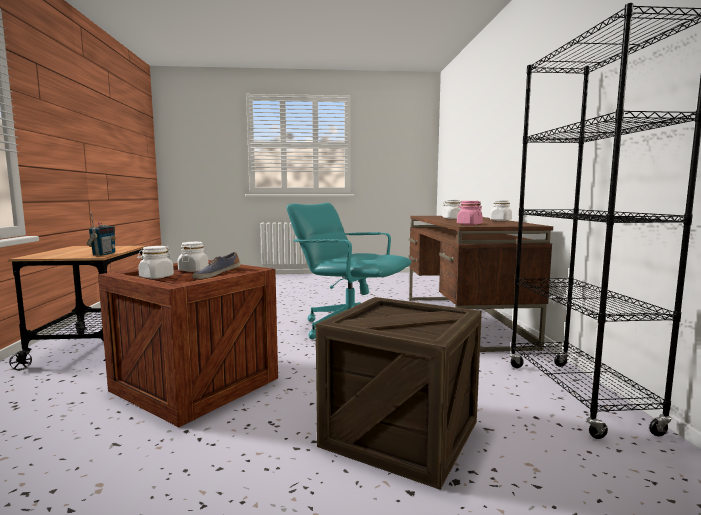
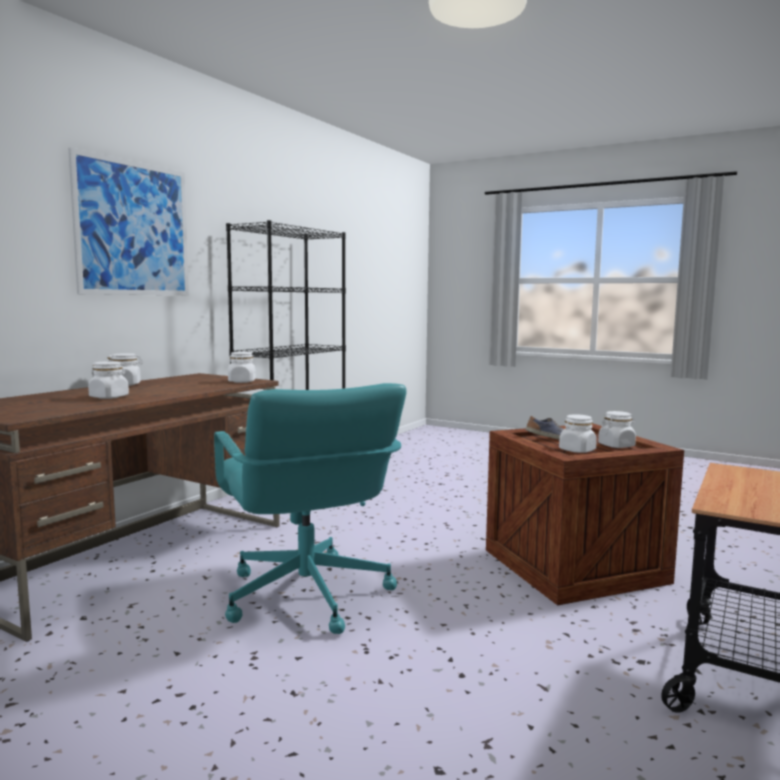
camera: 145 degrees left, 0 degrees up
radio [87,212,116,256] -> none
crate [316,297,482,490] -> none
pink jar [457,201,483,225] -> white jar [228,352,256,383]
none -> picture [68,148,189,295]

